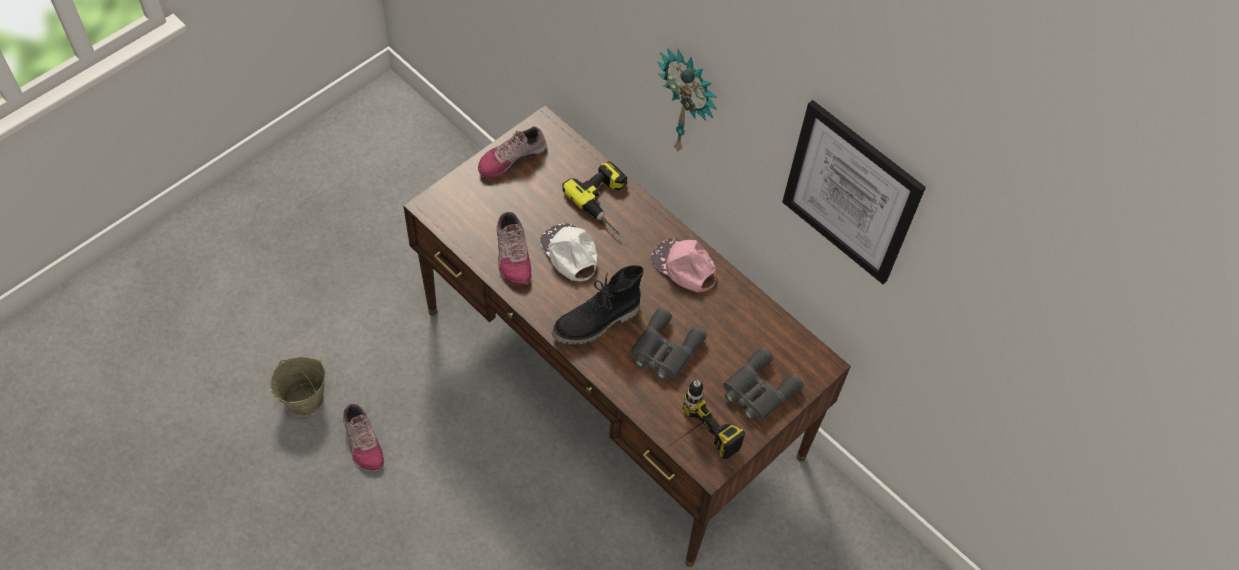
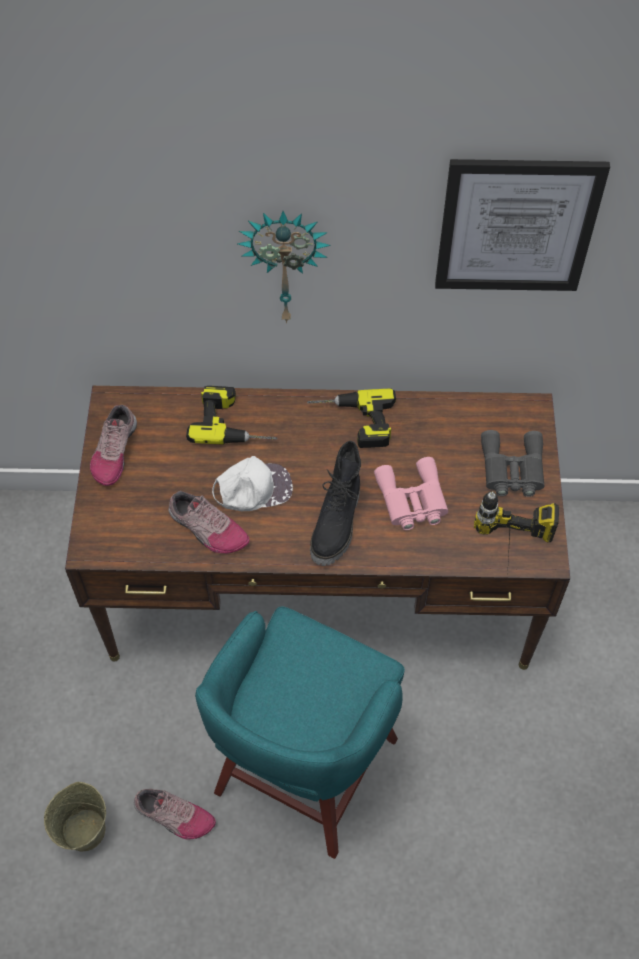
camera: 40 degrees left, 0 degrees up
white cap [540,223,597,281] -> white cap turned 150 degrees clockwise [212,456,293,511]
grey binoculars [630,308,707,380] -> pink binoculars [374,457,448,530]
pink cap [651,238,716,292] -> power drill [307,388,396,448]
none -> turquoise stool [195,606,405,859]

